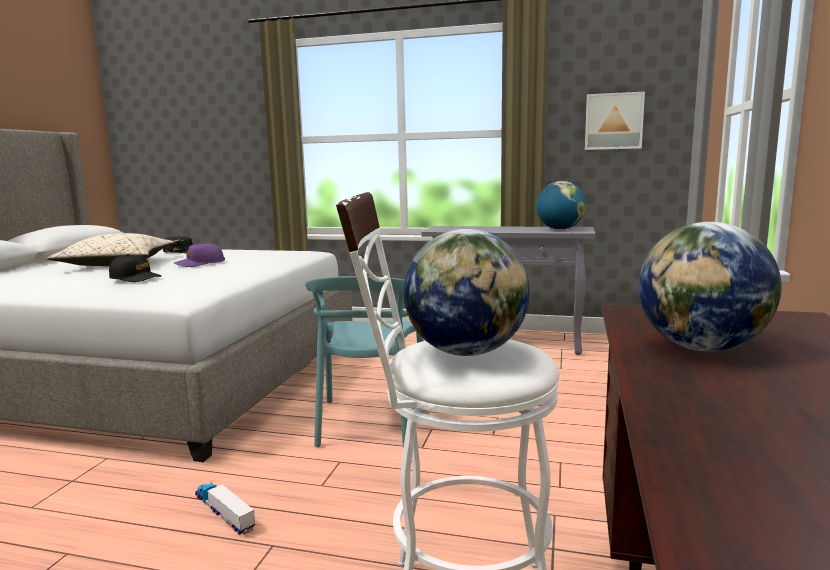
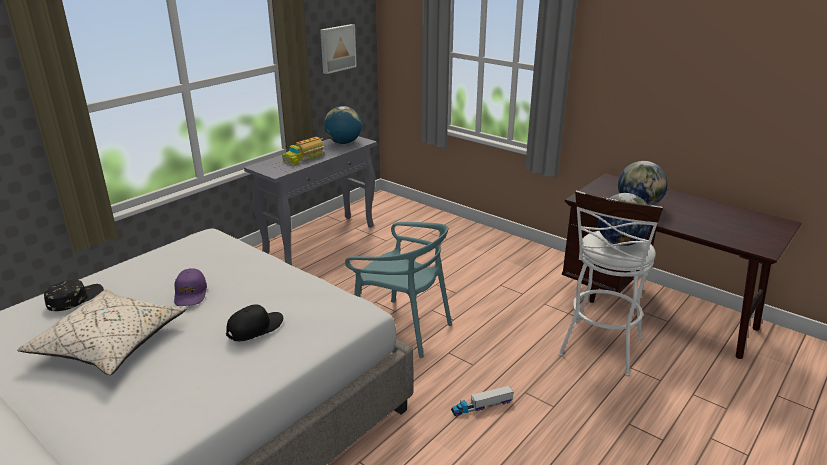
camera: 65 degrees left, 15 degrees up
none -> toy truck [282,137,325,166]

